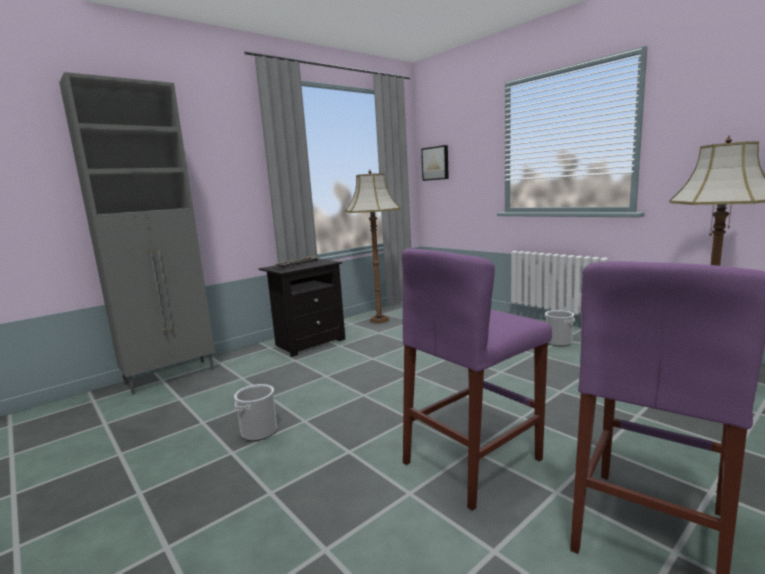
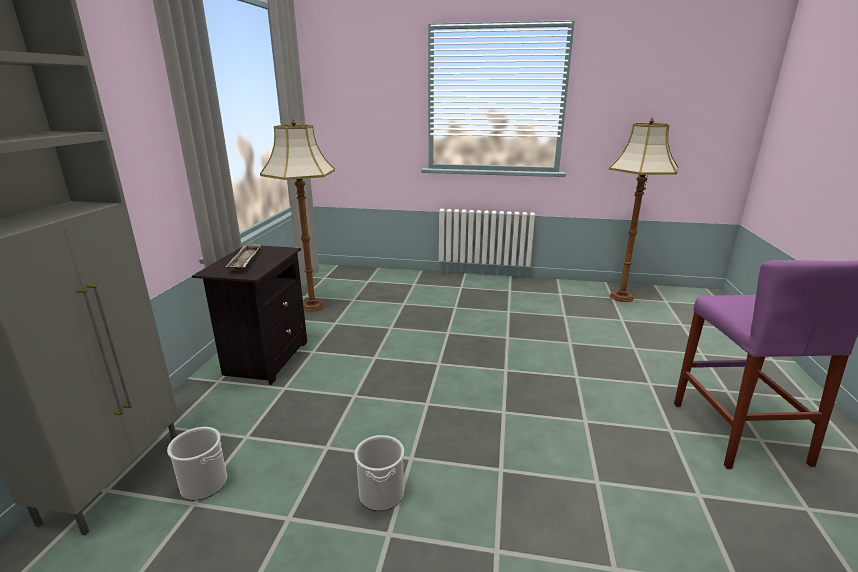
camera: 40 degrees left, 10 degrees up
purple stool [402,248,552,511] -> none
picture [421,145,449,181] -> none
bucket [545,310,575,346] -> bucket moved to [167,427,227,501]

